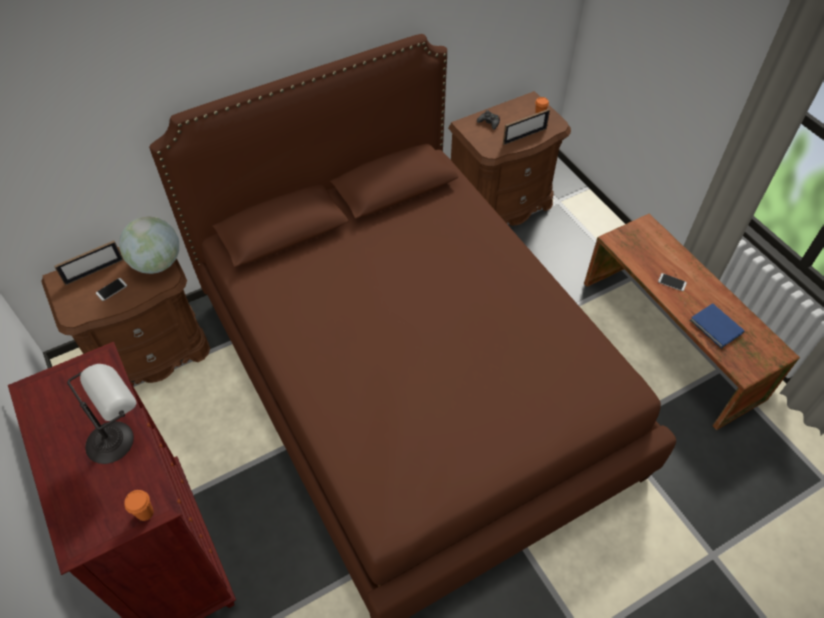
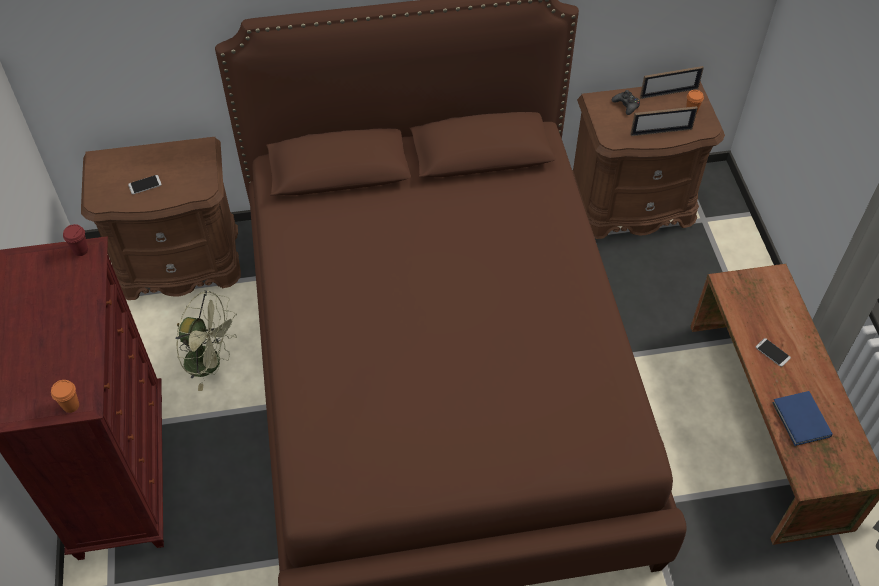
camera: 20 degrees right, 0 degrees up
picture frame [54,240,123,286] -> picture frame moved to [640,66,704,99]
table lamp [67,364,137,464] -> none
globe [119,216,179,274] -> none
none -> red cup [63,224,88,256]
none -> green fan [176,291,237,391]

